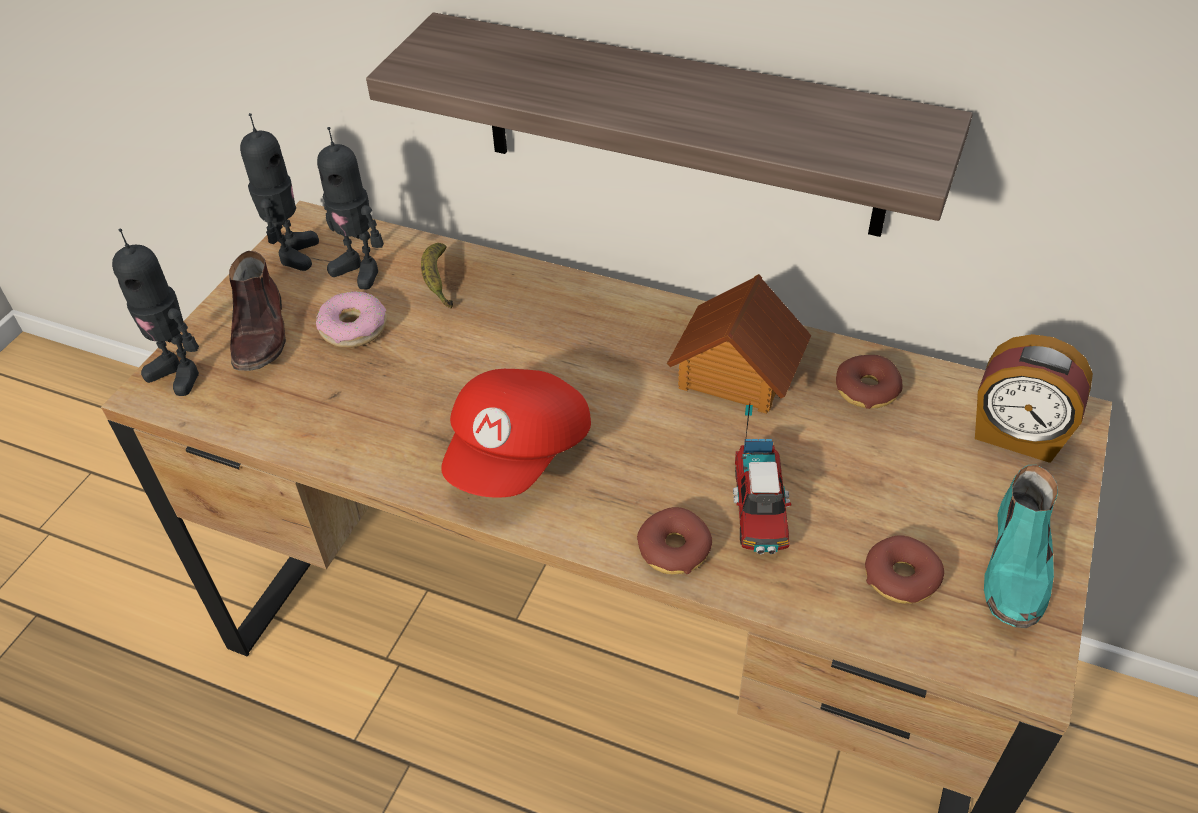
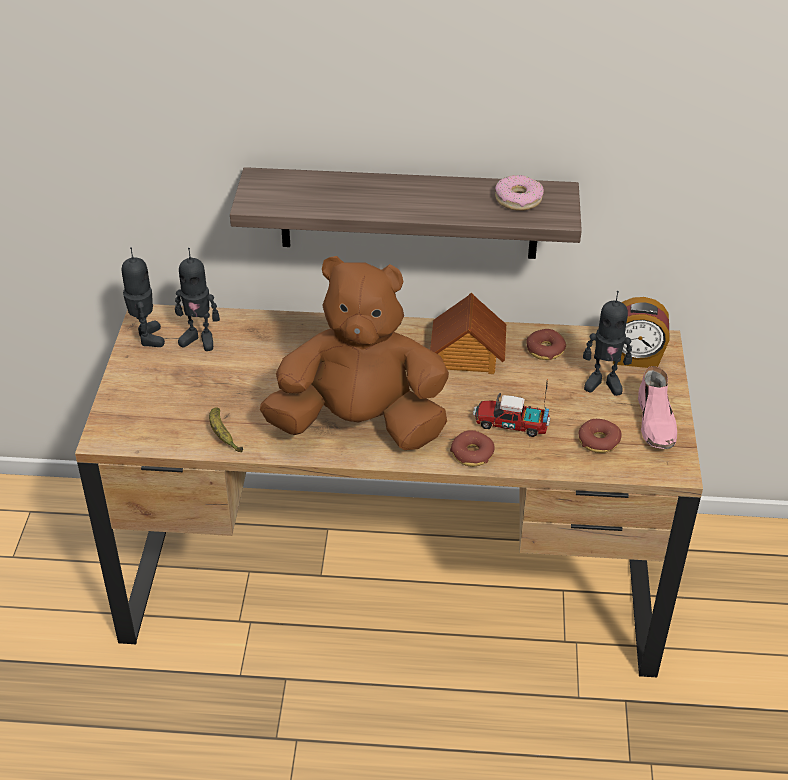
camera: 20 degrees left, 5 degrees down
toy robot [112,229,199,396] -> toy robot moved to [583,291,632,396]
brown shoe [229,251,286,371] -> none
donut [316,291,387,348] -> donut moved to [495,175,544,211]
banana [421,243,453,308] -> banana moved to [209,407,243,453]
red cap [441,369,591,498] -> brown plush toy [260,256,449,450]
toy truck [733,401,791,555] -> toy truck turned 120 degrees clockwise [473,379,550,437]
turquoise shoe [984,465,1058,628] -> pink shoe [638,366,677,449]

